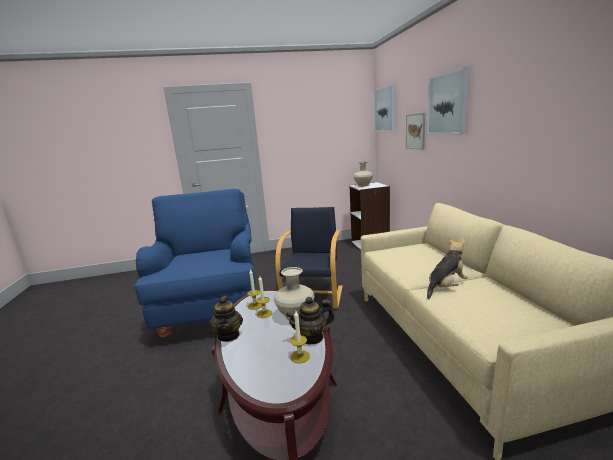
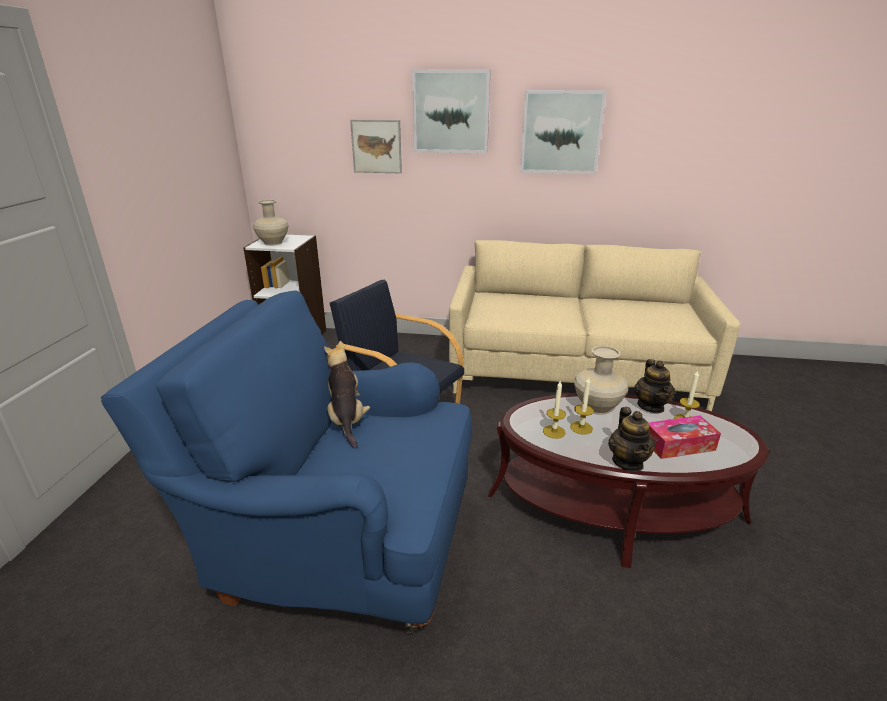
camera: 70 degrees left, 10 degrees up
teapot [209,296,243,342] -> teapot turned 75 degrees clockwise [608,407,655,472]
picture [374,84,396,132] -> picture moved to [520,90,607,174]
plush toy [427,237,468,299] -> plush toy moved to [324,341,370,448]
none -> tissue box [648,415,721,459]

